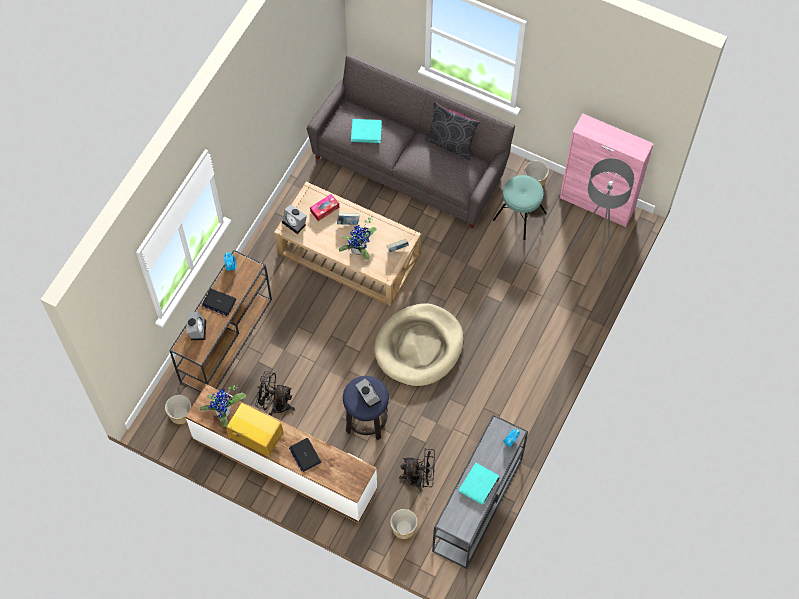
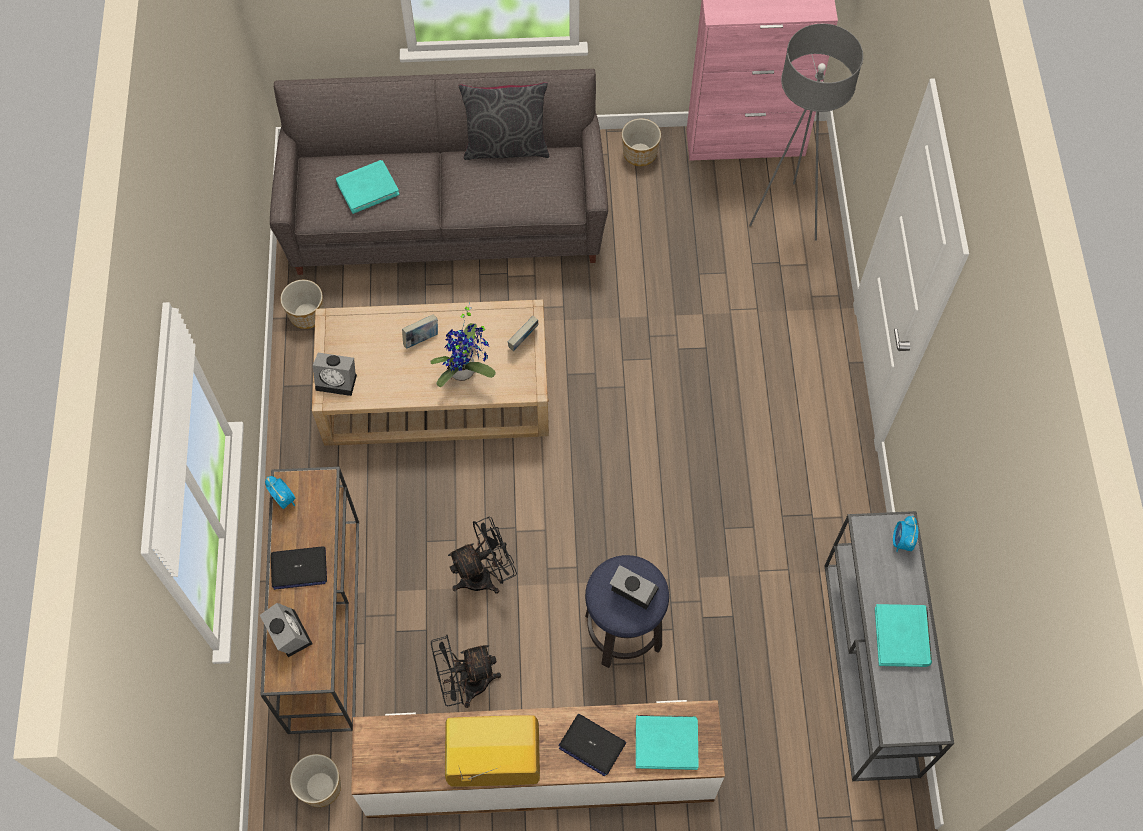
camera: 30 degrees left, 0 degrees up
potted plant [200,385,246,427] -> none
tissue box [310,194,339,221] -> none
beige dog bed [374,303,464,386] -> none
planter [390,509,417,539] -> planter moved to [280,280,324,329]
black fan [399,449,435,492] -> black fan moved to [448,517,517,594]
turquoise stool [493,175,547,240] -> none
none -> turquoise book [636,715,699,770]

